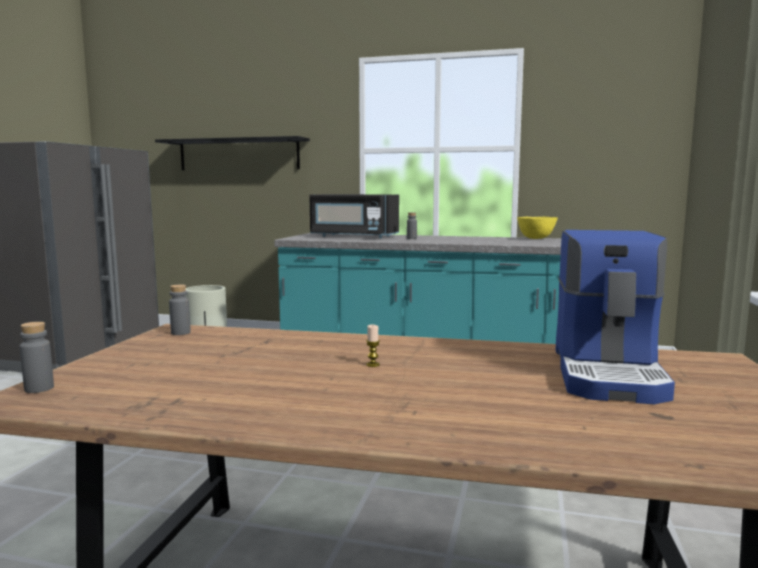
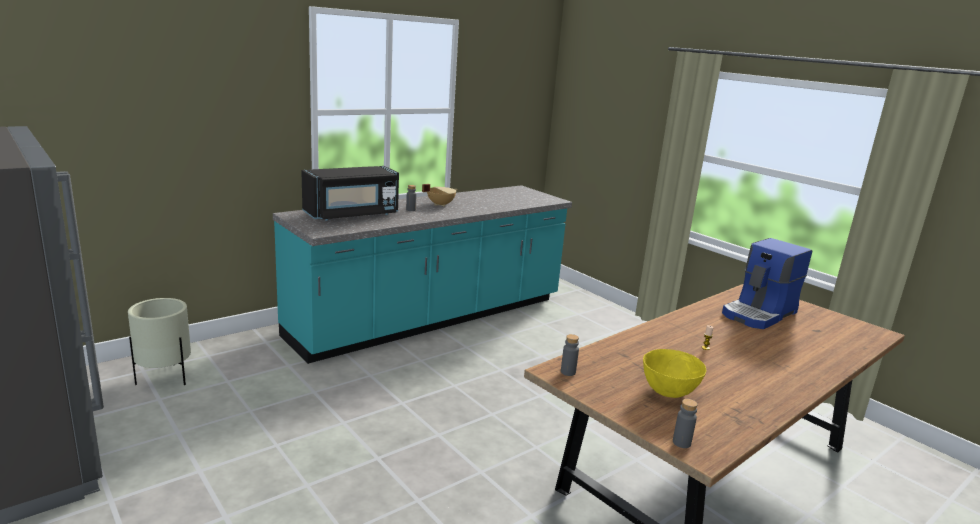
camera: 55 degrees left, 10 degrees up
black shelf [155,136,310,170] -> none
yellow bowl [517,217,558,239] -> yellow bowl moved to [643,349,707,398]
coffee machine [555,230,675,404] -> coffee machine turned 90 degrees clockwise [722,238,812,329]
none -> beige cooking pot [422,184,457,207]

